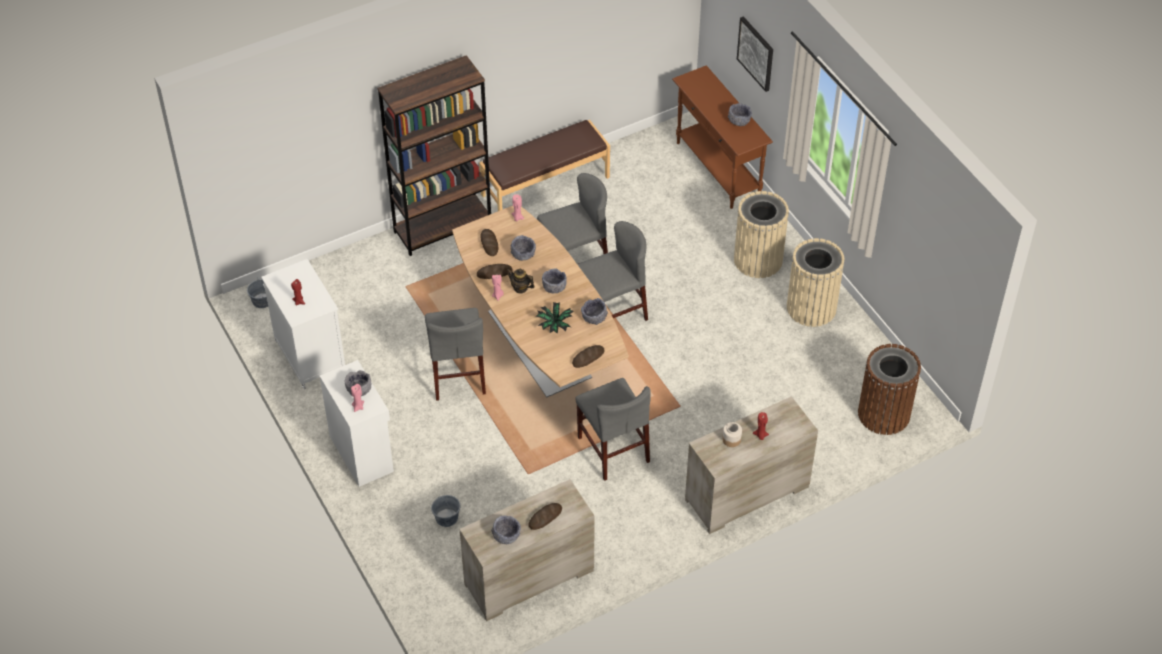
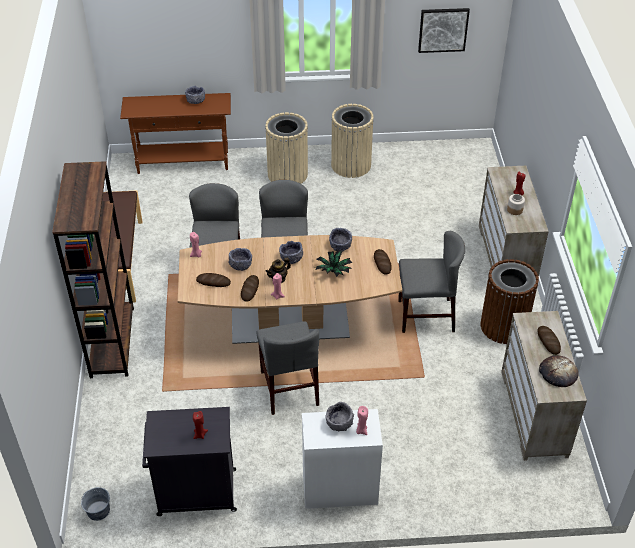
camera: 65 degrees left, 5 degrees down
white cabinet [261,259,345,389] -> black cabinet [142,407,237,516]
grey chair [425,308,486,401] -> grey chair turned 60 degrees clockwise [257,321,319,415]
grey bucket [431,495,460,527] -> none
grey bowl [491,516,521,544] -> bread [539,356,578,387]
picture [737,16,773,92] -> picture moved to [418,8,470,53]
brown trash can [858,344,921,435] -> brown trash can moved to [480,259,539,344]

